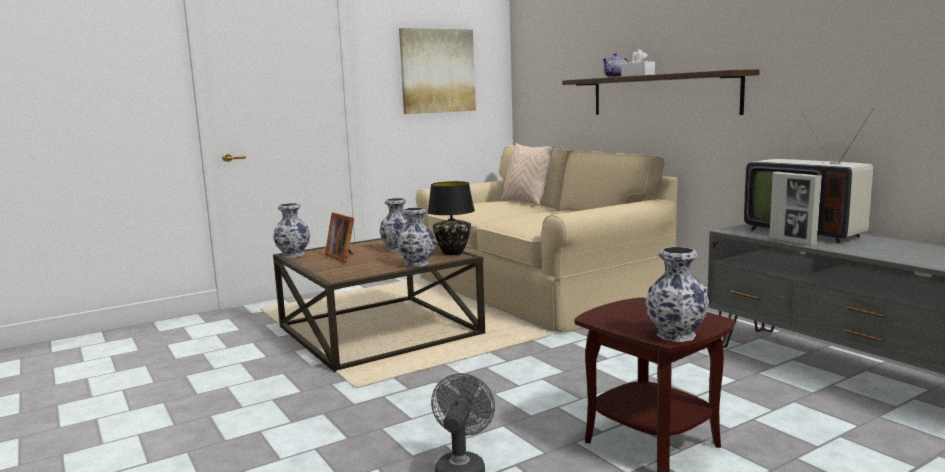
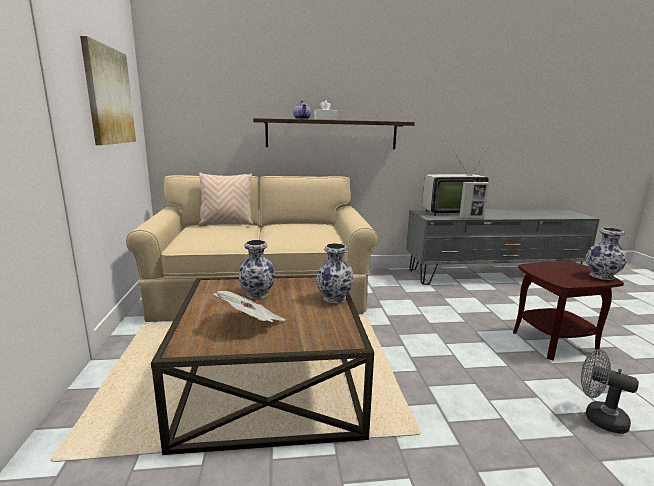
camera: 65 degrees left, 5 degrees up
vase [273,203,310,258] -> none
picture frame [325,212,354,263] -> newspaper [214,291,286,322]
black table lamp [428,181,475,255] -> none

